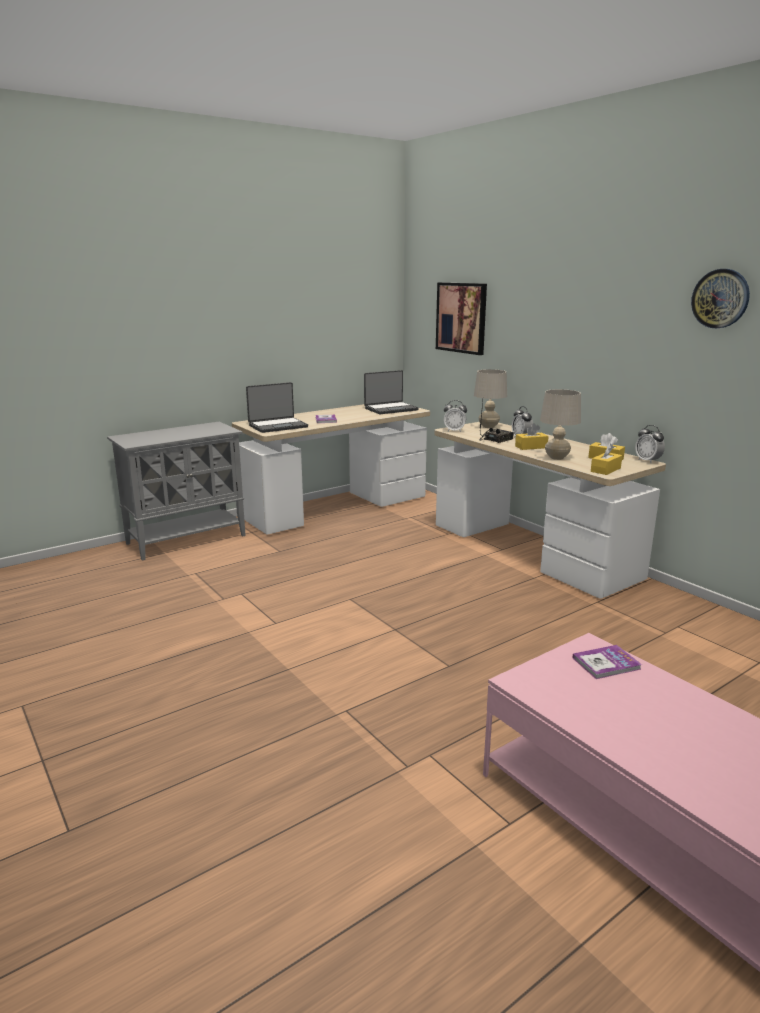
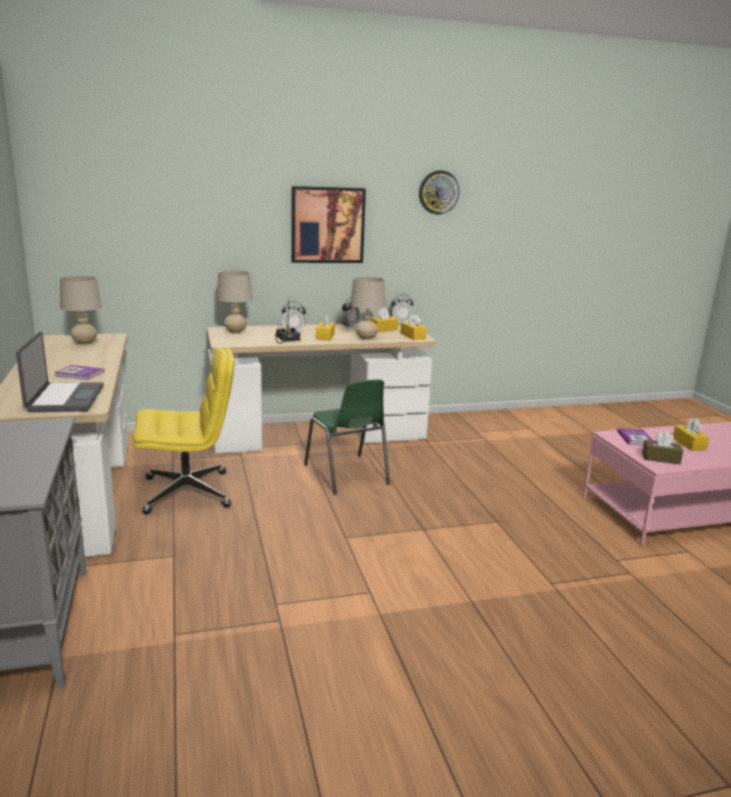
camera: 70 degrees left, 0 degrees up
laptop [364,370,419,414] -> beige table lamp [60,276,102,345]
picture [436,282,487,355] -> picture moved to [291,186,366,263]
alarm clock [444,400,467,432] -> alarm clock moved to [340,297,360,329]
none -> yellow office chair [133,347,234,515]
none -> green chair [304,380,390,495]
none -> brown tissue box [642,431,683,464]
none -> yellow tissue box [673,418,710,451]

